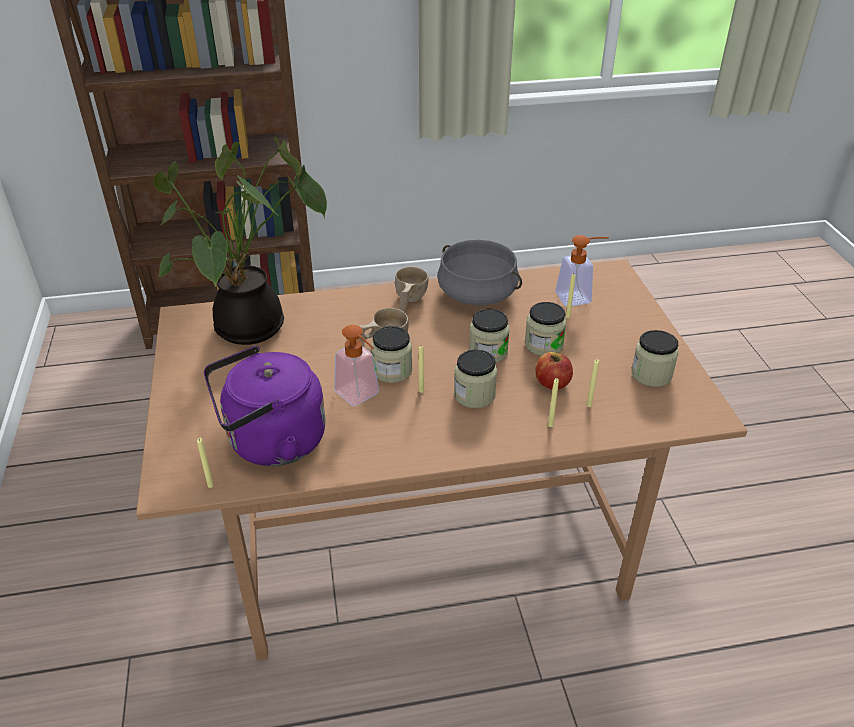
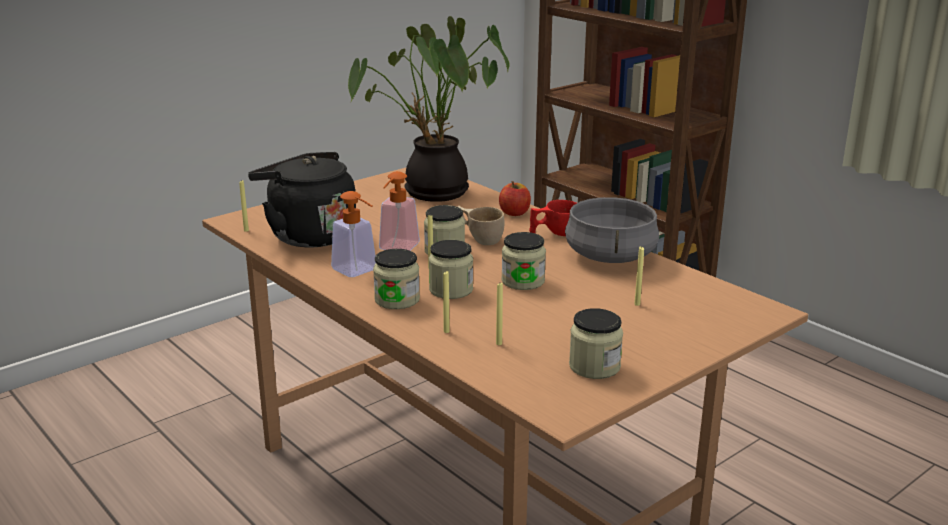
camera: 60 degrees right, 15 degrees down
purple kettle [204,346,326,466] -> black kettle [248,152,356,248]
beige cup [395,267,428,311] -> red cup [529,200,577,236]
jar [525,302,567,356] -> jar moved to [373,249,420,309]
apple [535,352,573,389] -> apple moved to [499,181,531,216]
soap dispenser [555,235,609,306] -> soap dispenser moved to [331,191,376,277]

